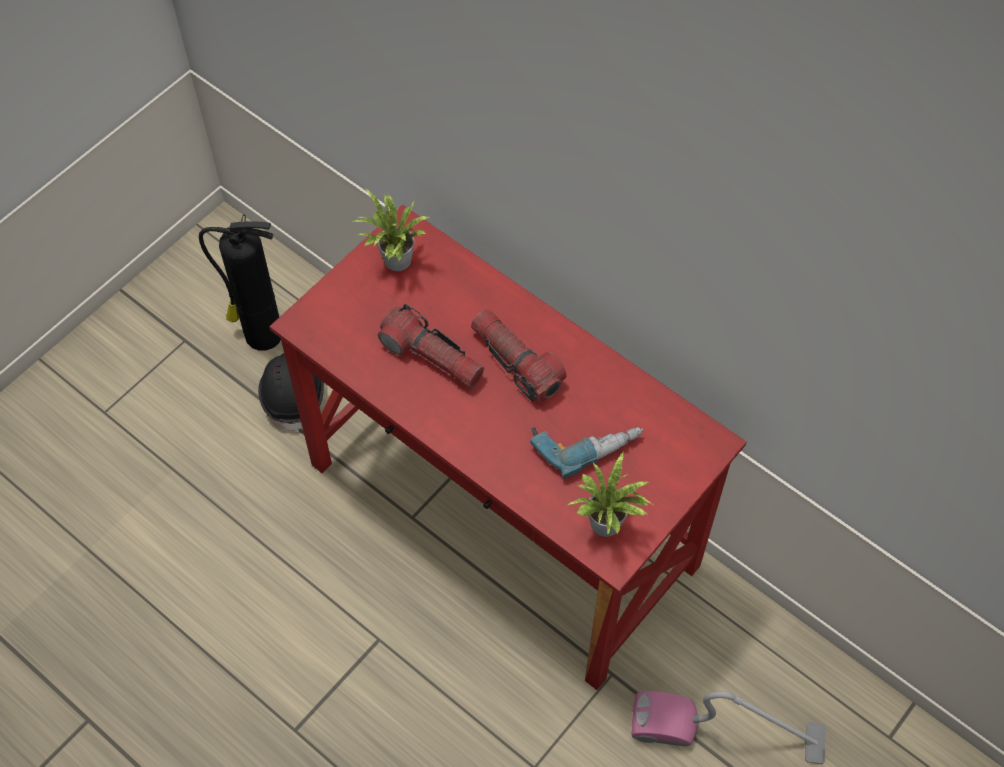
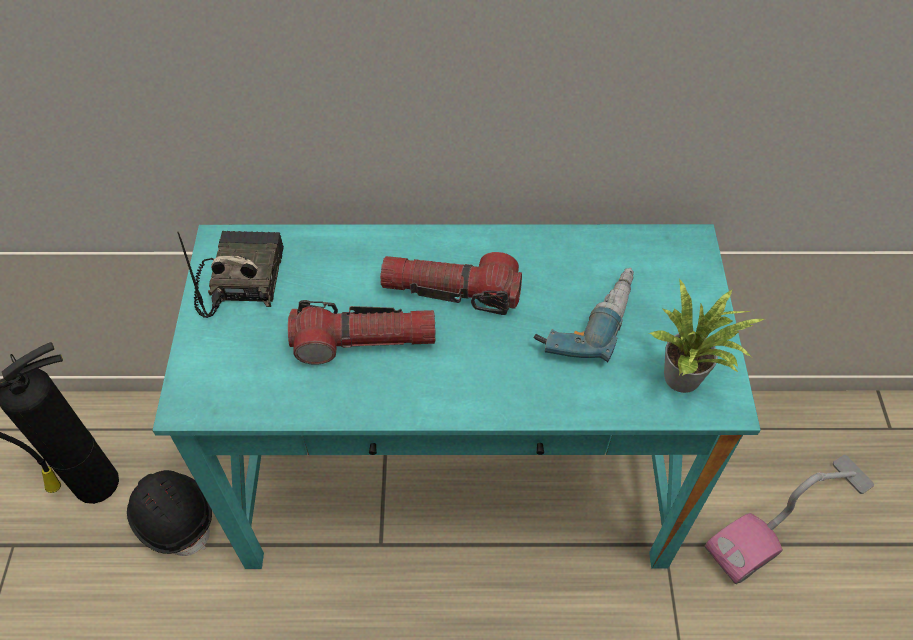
camera: 40 degrees left, 5 degrees down
red desk [269,205,746,690] -> turquoise desk [153,224,761,569]
potted plant [352,188,430,271] -> radio [177,231,284,318]

